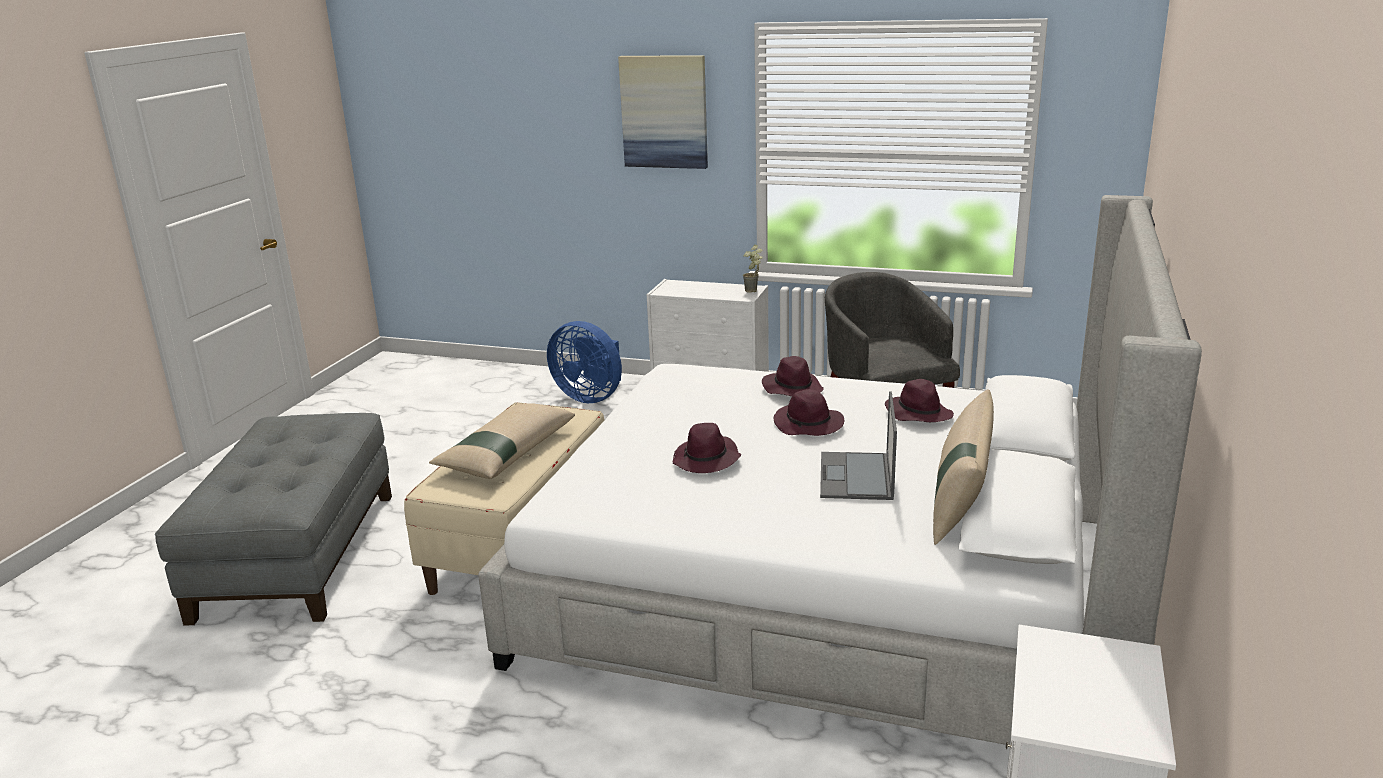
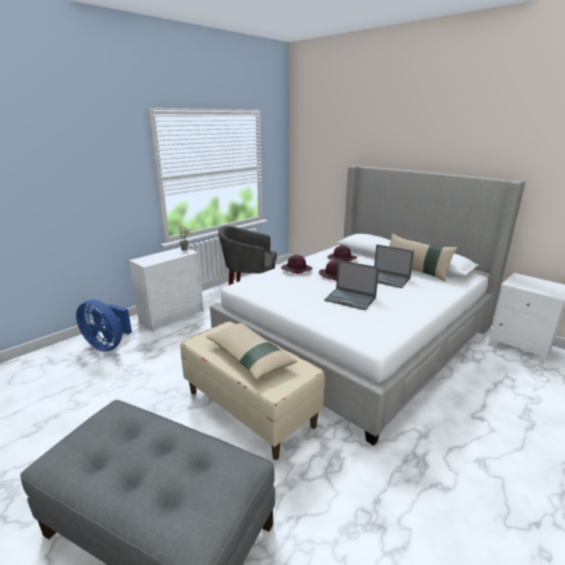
camera: 65 degrees left, 0 degrees up
blue fan [547,321,622,403] -> blue fan turned 60 degrees clockwise [76,300,132,352]
picture [618,55,708,169] -> none
purple hat [673,423,741,473] -> laptop [324,260,379,311]

